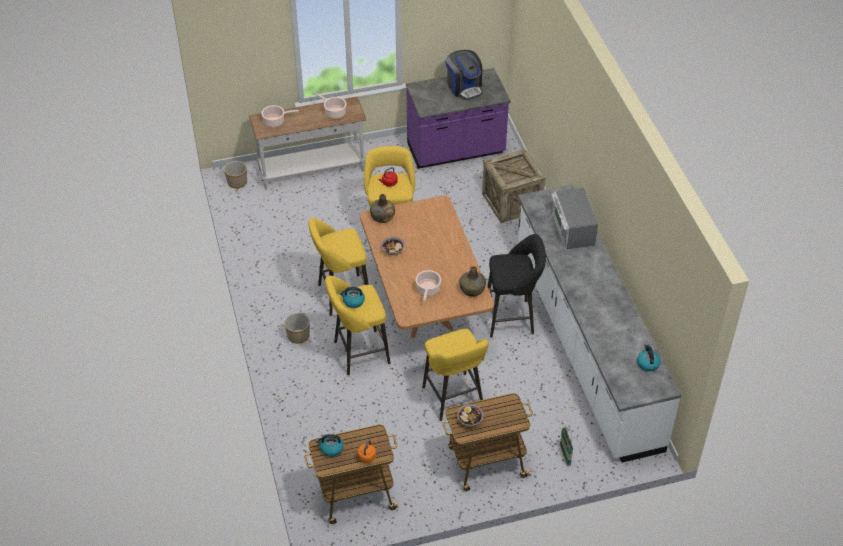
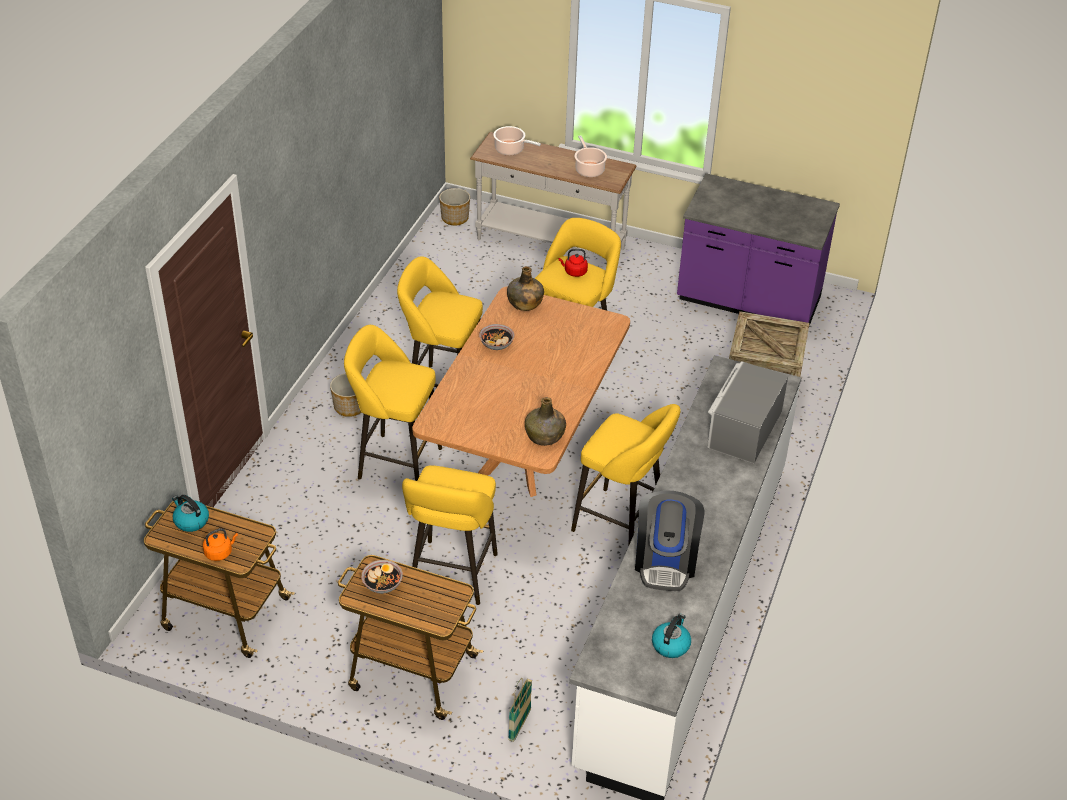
camera: 35 degrees right, 5 degrees down
kettle [339,287,365,308] -> none
cooking pot [416,270,441,301] -> none
coffee machine [446,50,482,100] -> coffee machine moved to [635,490,704,591]
black stool [487,234,546,338] -> yellow stool [571,404,680,547]

